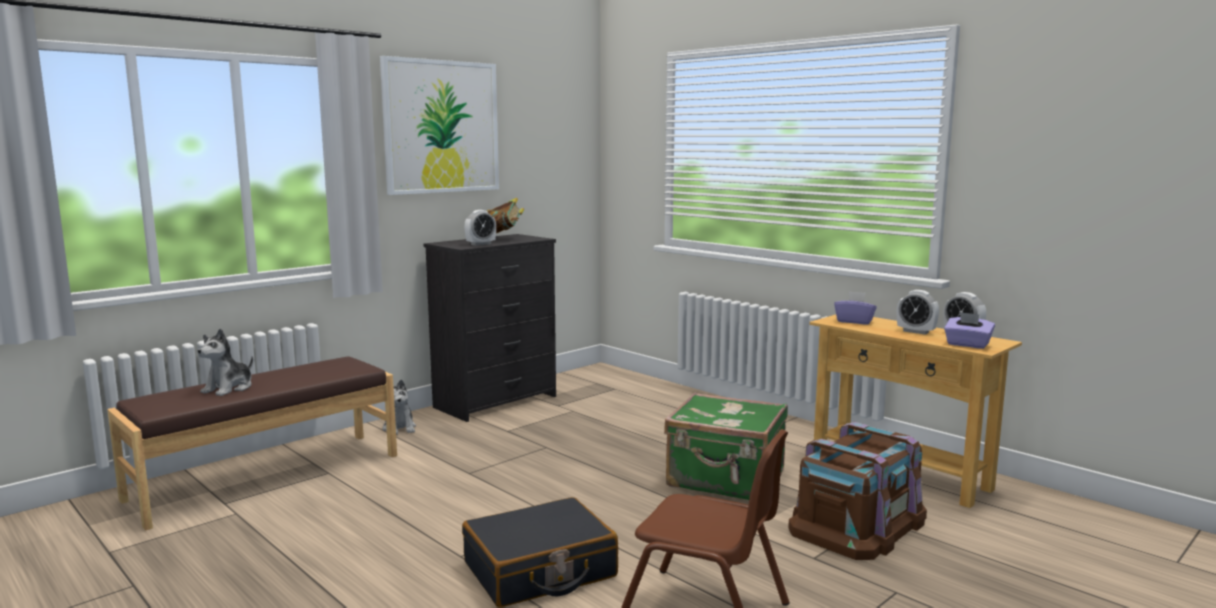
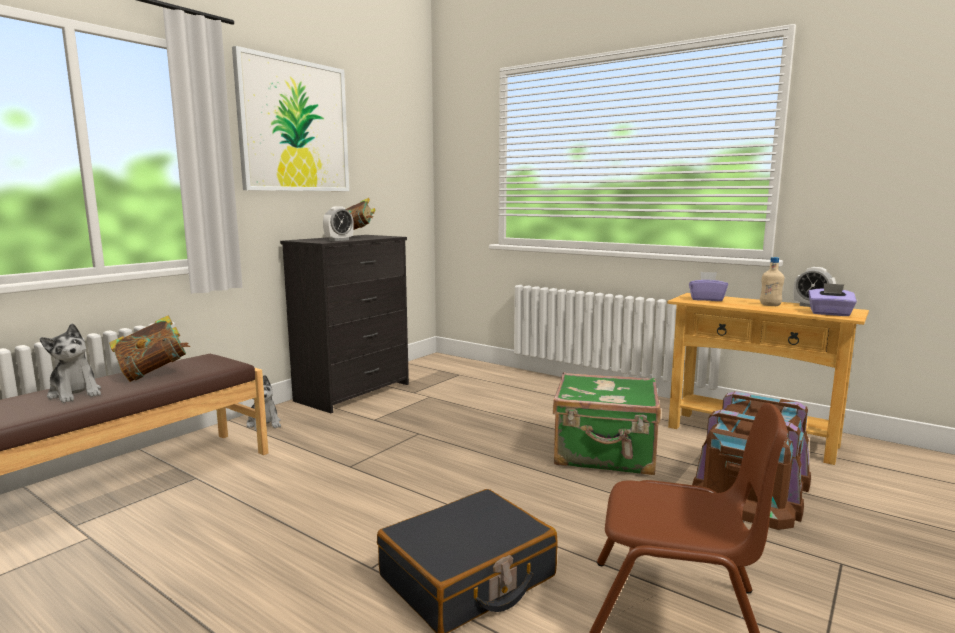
camera: 10 degrees left, 0 degrees up
plush toy [198,328,253,396] -> plush toy turned 60 degrees counterclockwise [40,323,101,403]
alarm clock [897,290,939,335] -> beige bottle [760,257,784,306]
none -> book [109,316,190,382]

